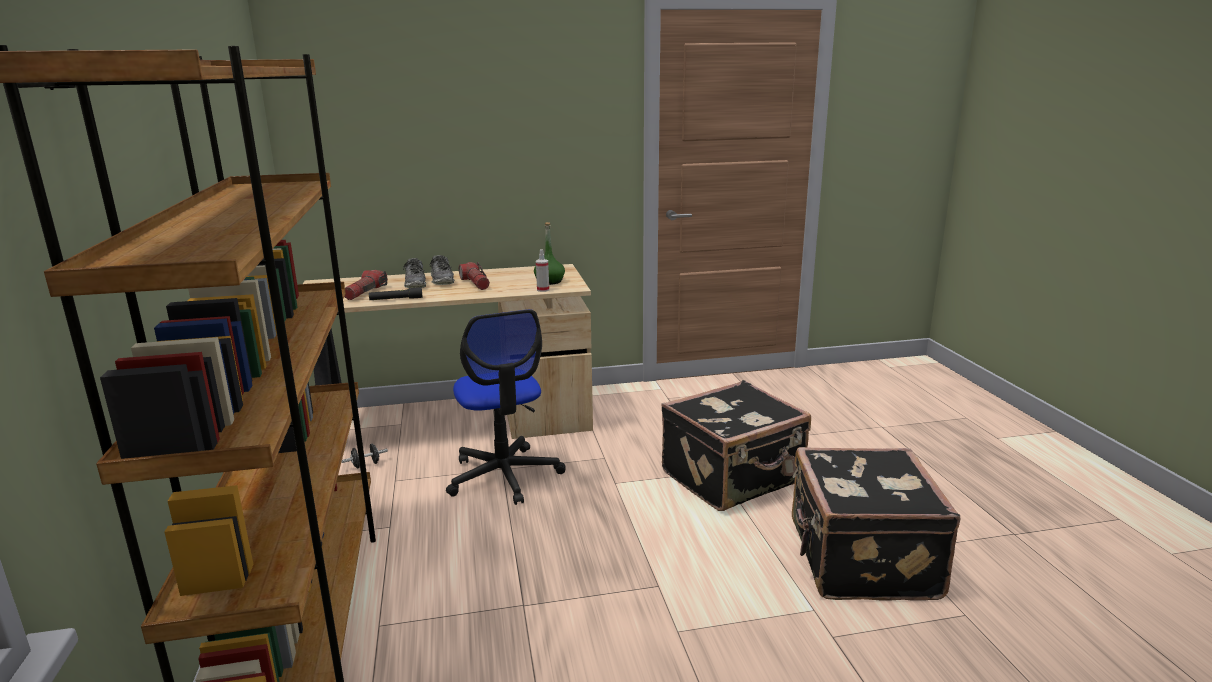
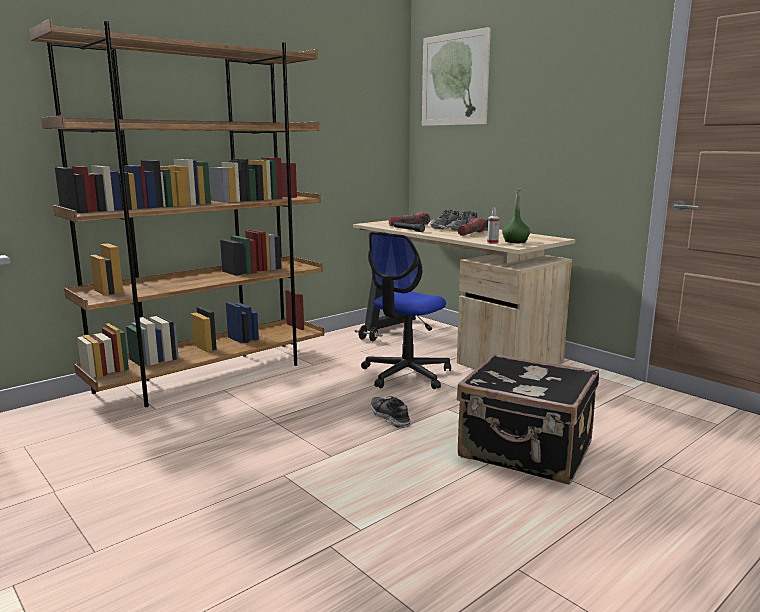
camera: 60 degrees right, 5 degrees down
black suitcase [792,447,960,601] -> none
none -> shoe [371,396,411,428]
none -> picture [422,27,491,126]

